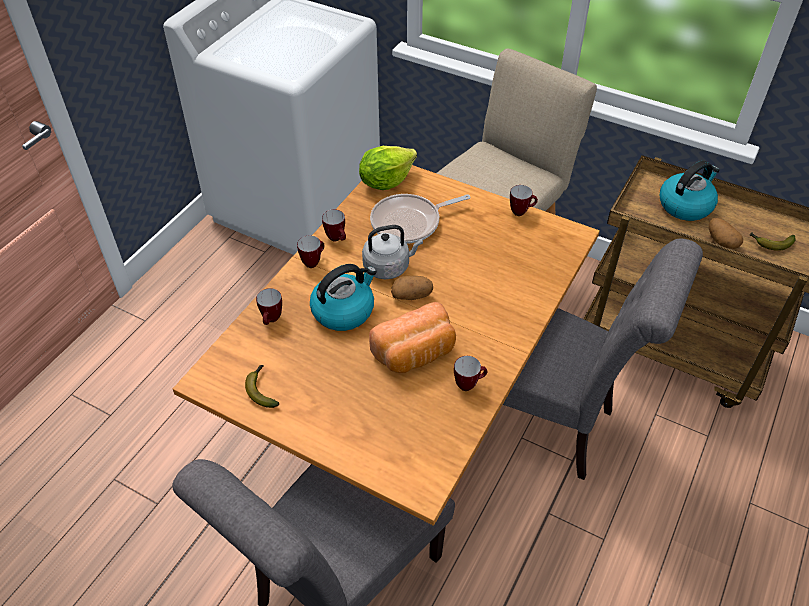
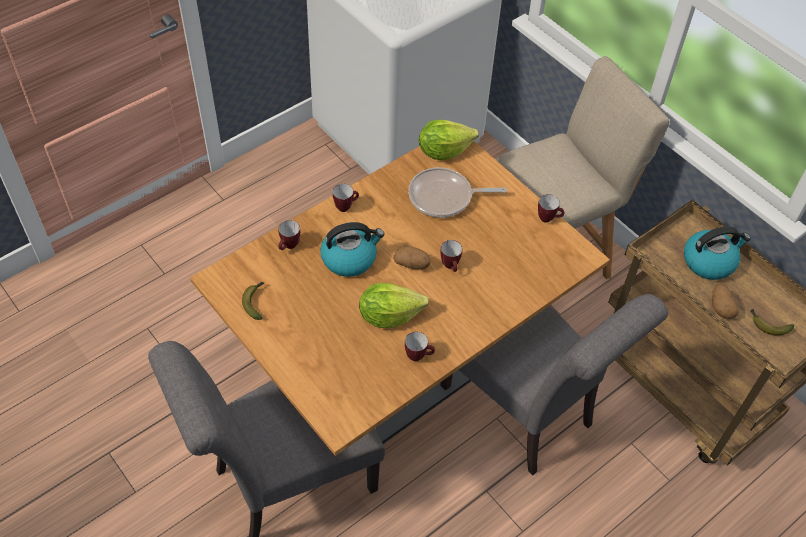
camera: 20 degrees right, 5 degrees up
mug [322,209,346,241] -> mug moved to [440,240,462,272]
grey kettle [362,225,423,279] -> none
bread [369,302,456,373] -> lettuce [359,283,429,328]

